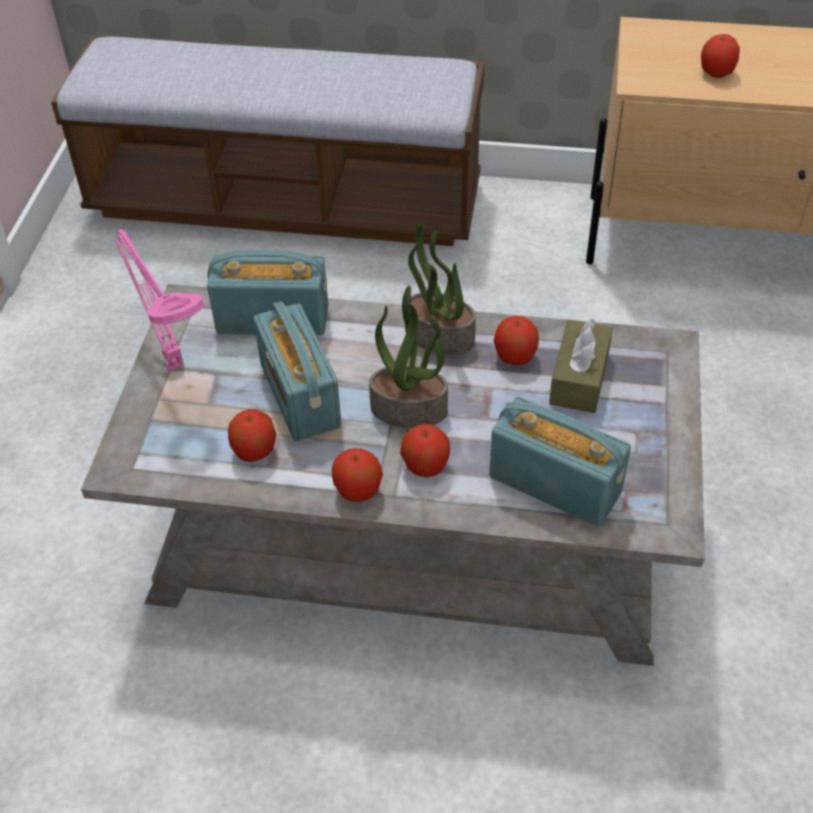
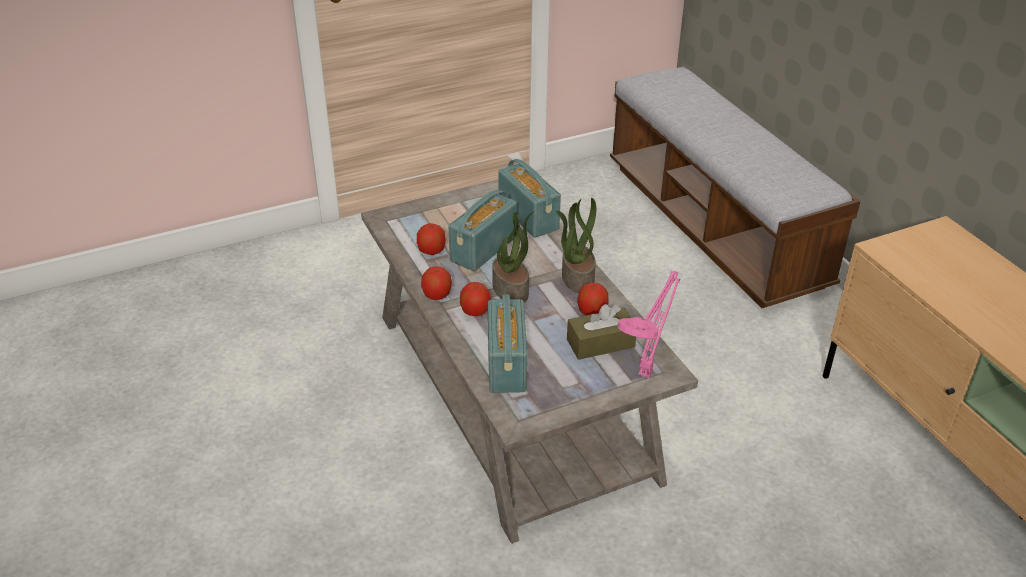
camera: 55 degrees right, 10 degrees down
pink table lamp [115,229,204,371] -> pink table lamp moved to [617,271,681,378]
apple [701,34,740,78] -> none

